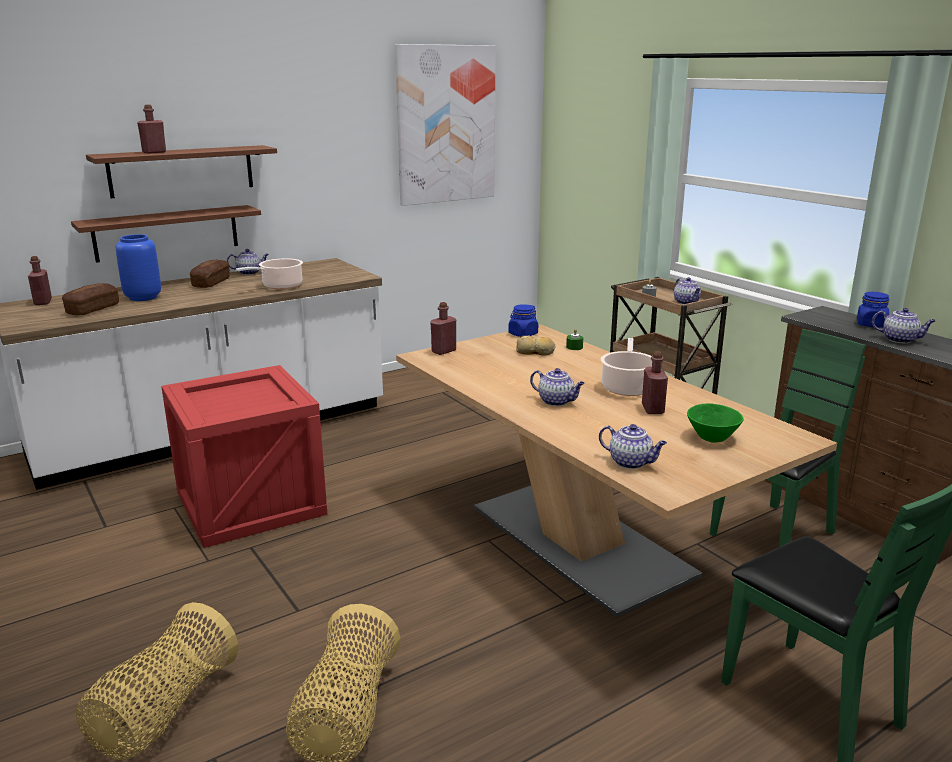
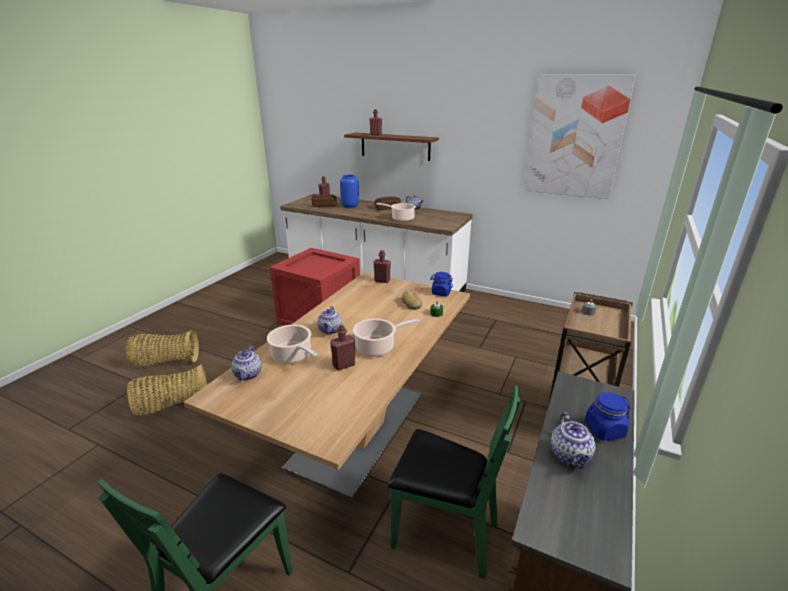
camera: 60 degrees right, 5 degrees up
brown shelf [71,205,261,263] -> none
teapot [674,277,701,304] -> none
green bowl [687,403,743,443] -> none
none -> cooking pot [267,325,317,364]

